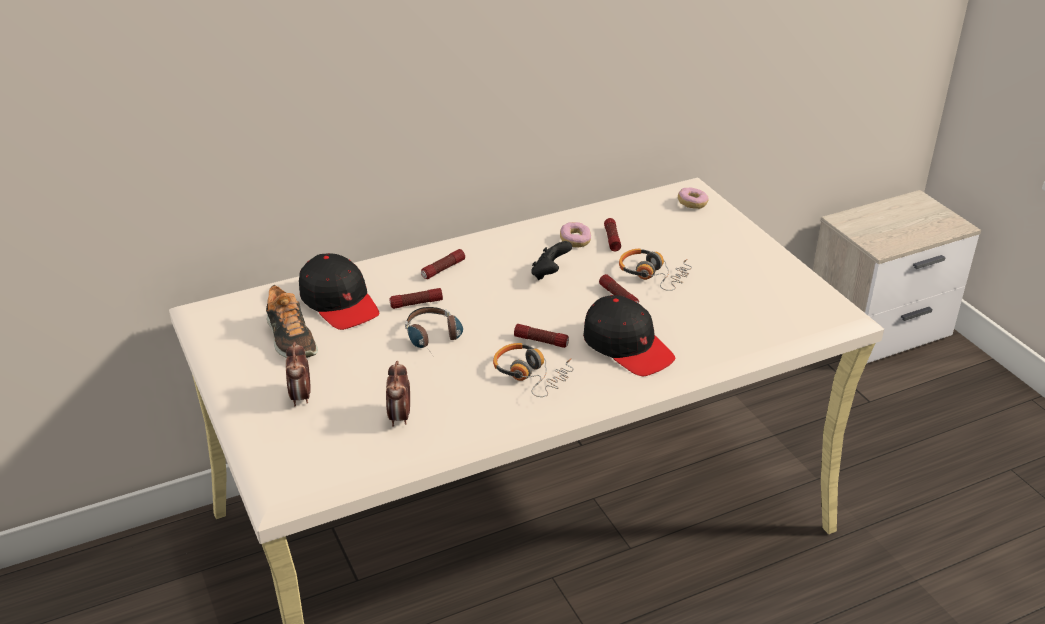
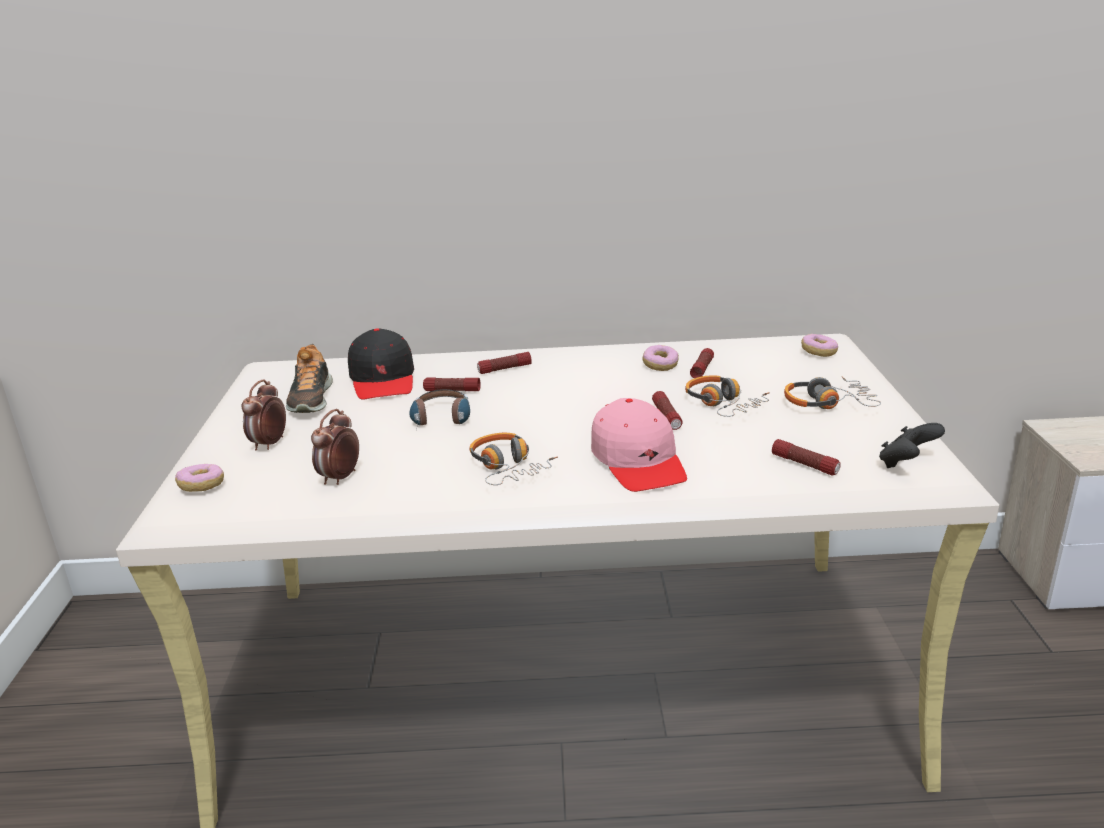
camera: 25 degrees right, 10 degrees down
flashlight [514,324,569,348] -> flashlight moved to [772,439,841,476]
black game controller [531,241,572,280] -> black game controller moved to [879,423,945,468]
black cap [583,295,675,376] -> pink cap [591,398,687,492]
none -> donut [175,464,224,492]
none -> headphones [784,376,881,409]

